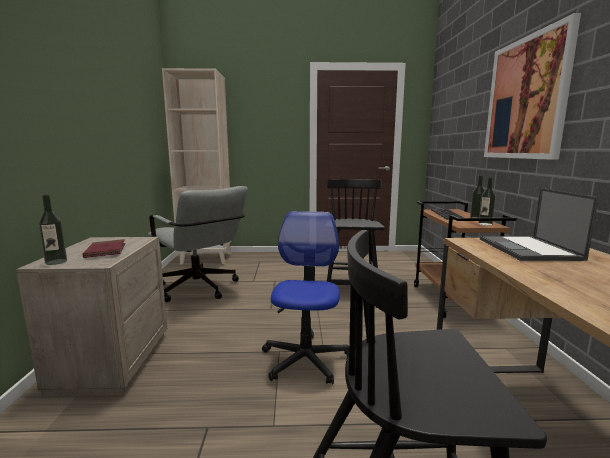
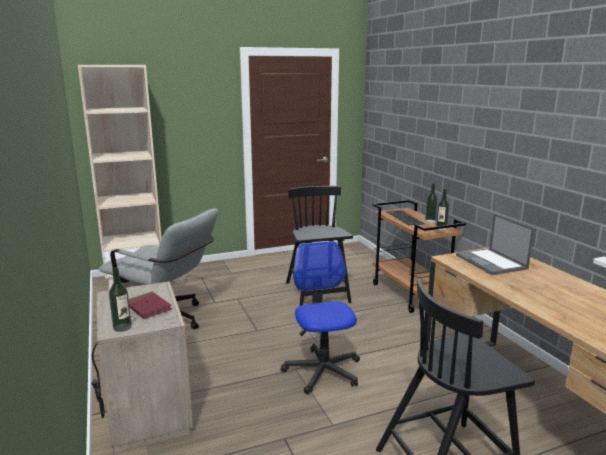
camera: 20 degrees left, 5 degrees up
picture [484,13,581,160] -> none

